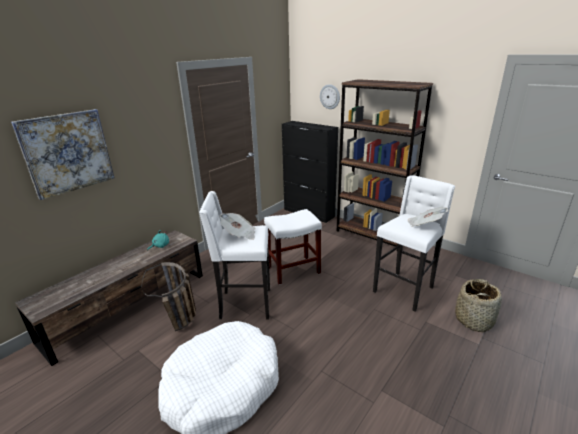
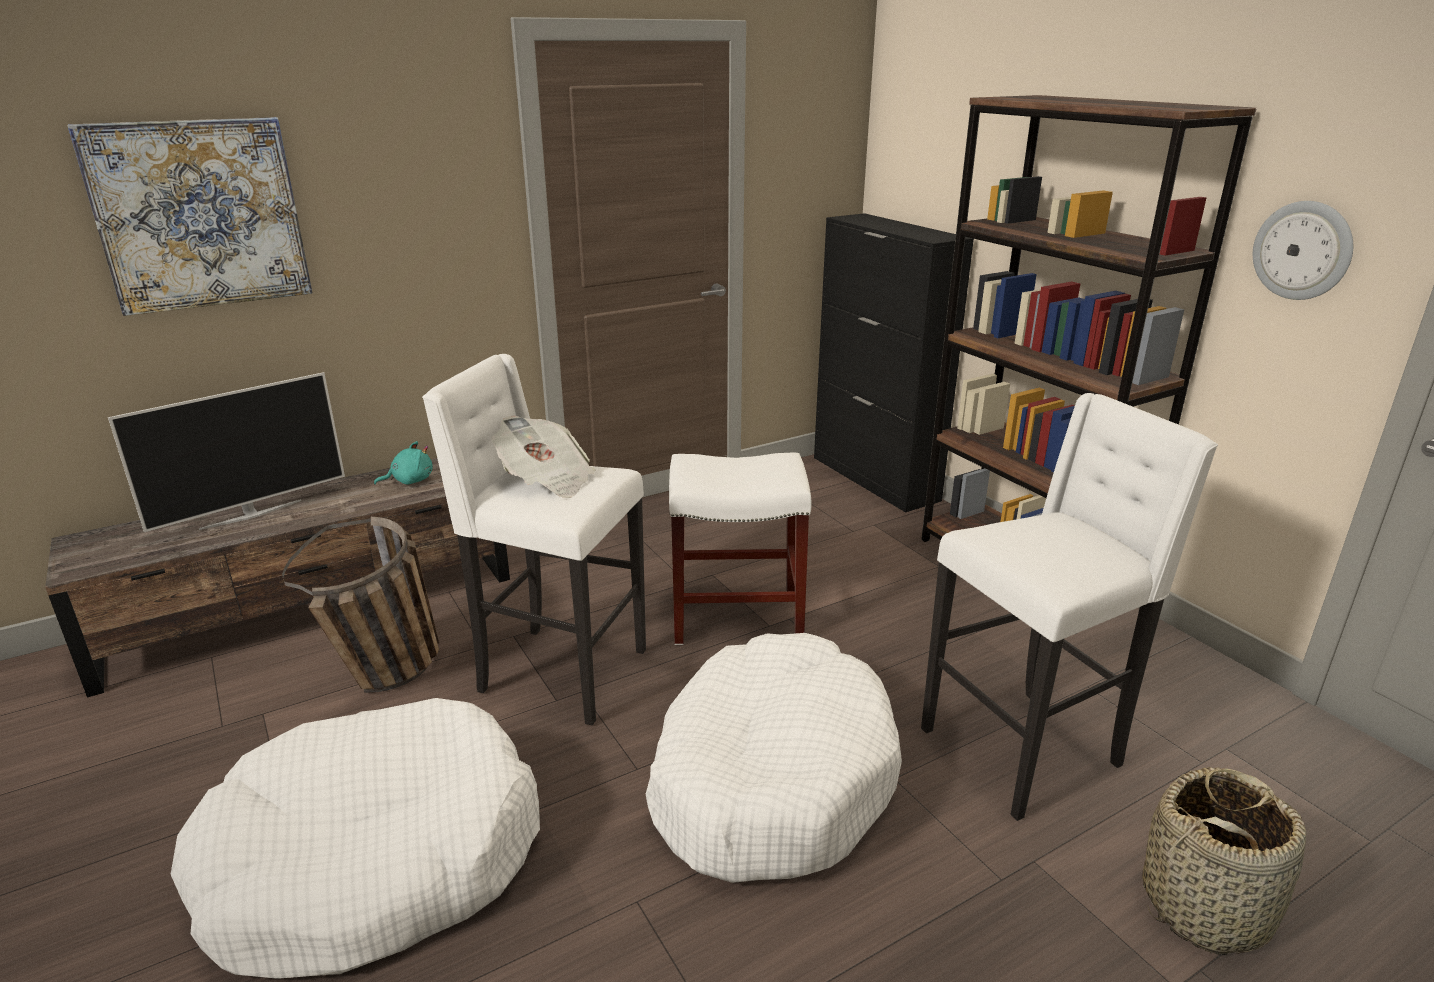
camera: 20 degrees right, 0 degrees up
wall clock [320,84,340,109] -> wall clock moved to [1253,201,1353,300]
newspaper [408,206,448,227] -> none
none -> television [108,372,345,532]
none -> white dog bed [646,633,902,883]

